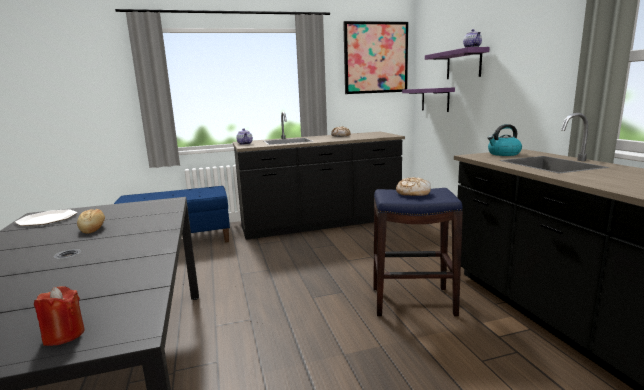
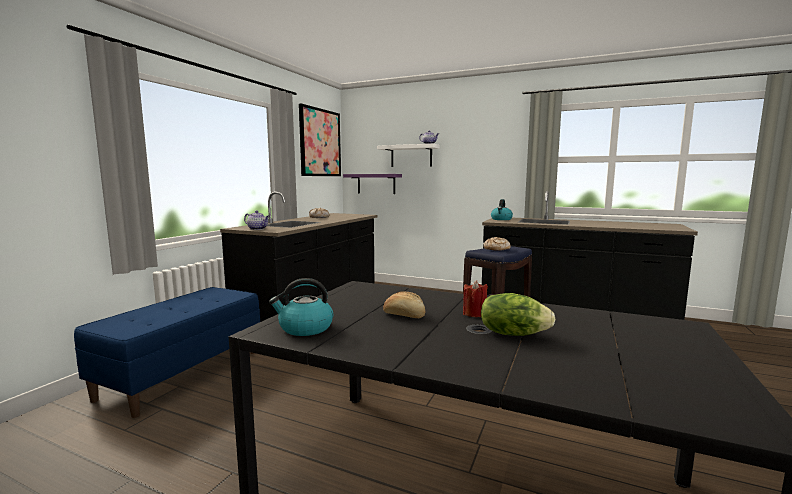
camera: 50 degrees left, 5 degrees down
plate [15,209,77,226] -> kettle [269,278,333,336]
red candle [34,286,85,346] -> red candle moved to [463,280,488,317]
purple shelf [425,47,490,79] -> white shelf [377,144,440,167]
none -> lettuce [481,293,555,336]

